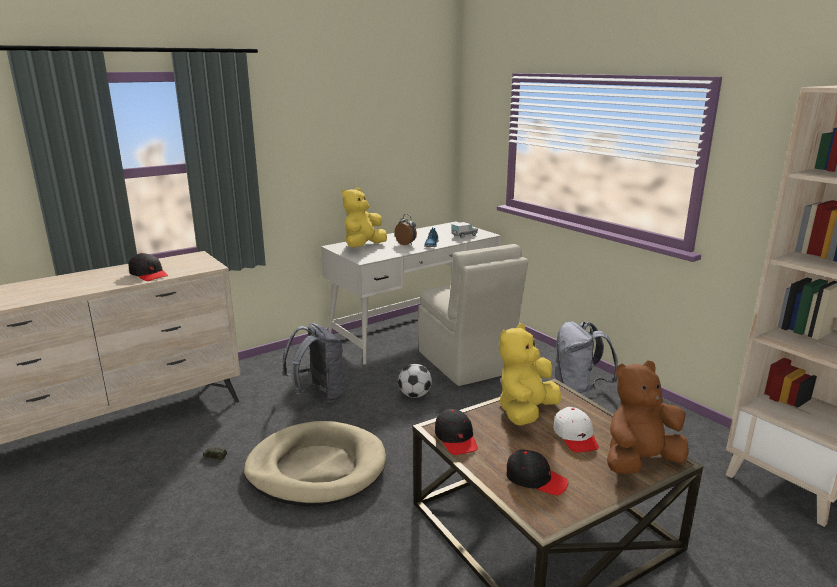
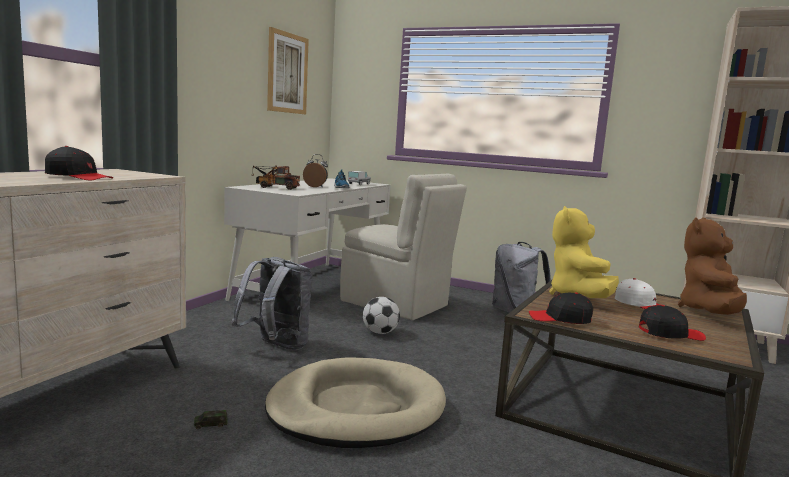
camera: 30 degrees left, 10 degrees down
yellow plush toy [342,188,387,247] -> toy truck [252,165,300,190]
black cap [435,409,478,455] -> black cap turned 150 degrees clockwise [529,292,593,324]
none -> picture [267,27,309,114]

